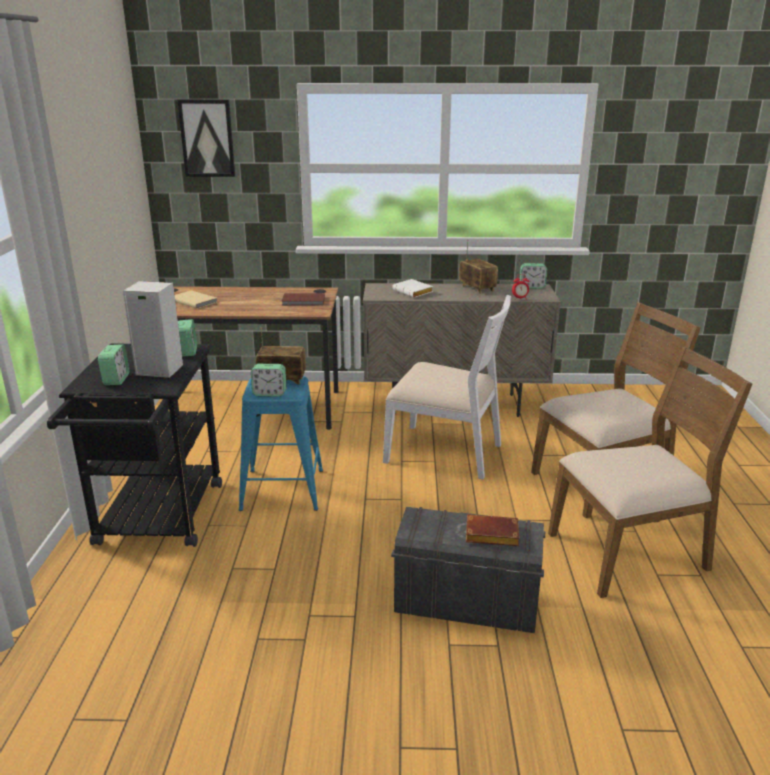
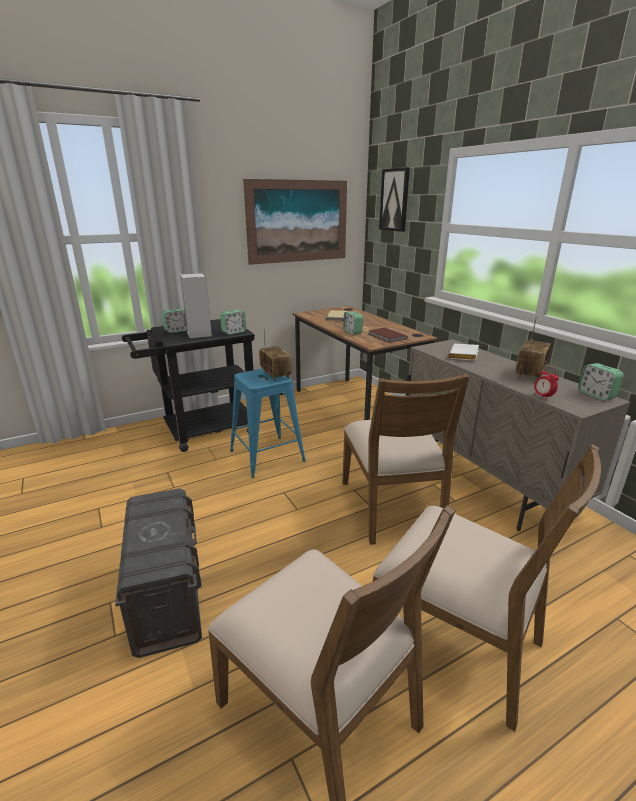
camera: 60 degrees right, 0 degrees up
alarm clock [251,364,286,397] -> alarm clock moved to [343,311,363,335]
white chair [383,295,511,480] -> brown chair [342,374,469,545]
brown book [466,514,520,546] -> none
none -> picture [243,179,347,265]

